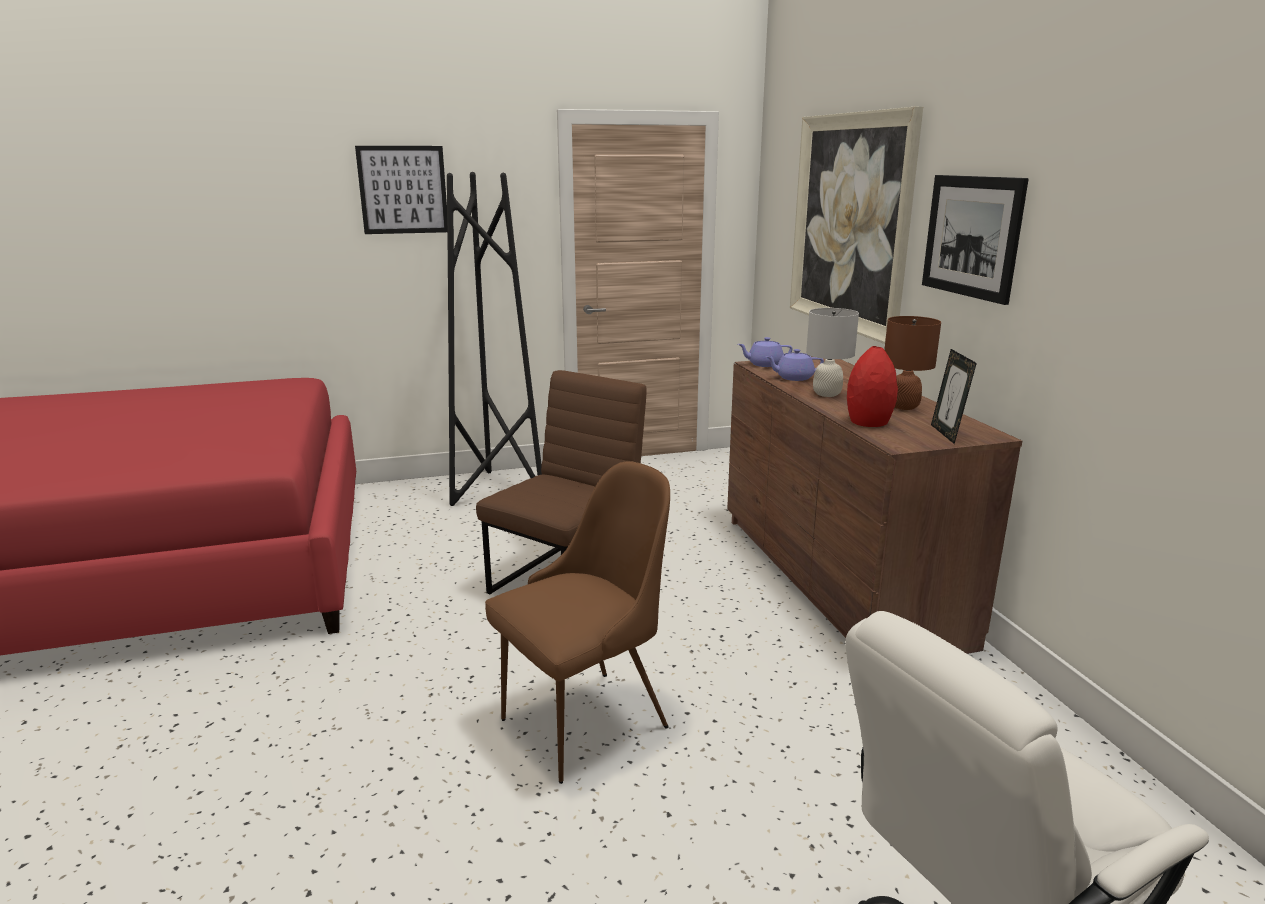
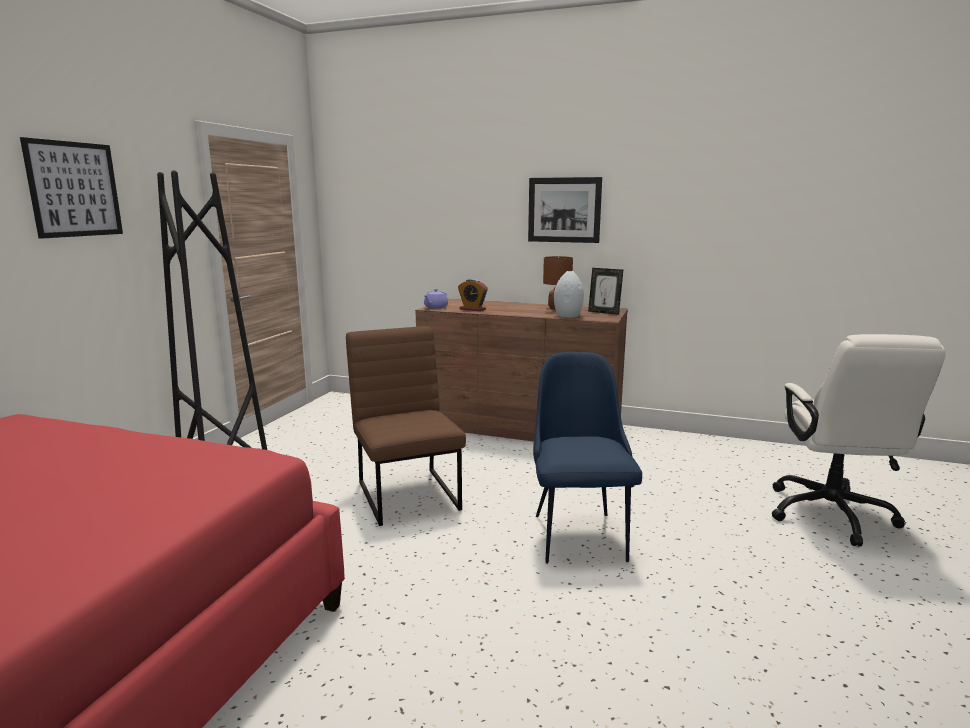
camera: 55 degrees left, 5 degrees down
brown chair [485,461,670,784] -> blue chair [533,352,642,564]
purple teapot [765,349,824,381] -> alarm clock [458,279,488,311]
picture [790,107,923,344] -> none
grey table lamp [806,308,859,397] -> none
red vase [847,346,898,427] -> grey vase [554,271,584,317]

